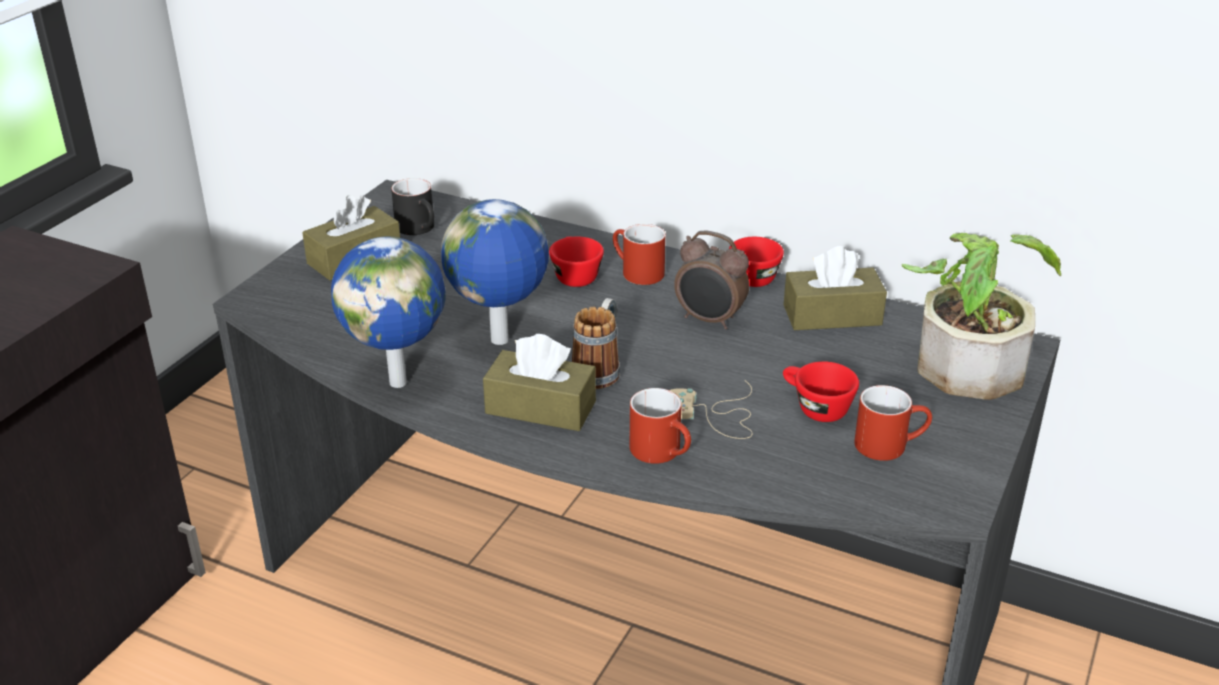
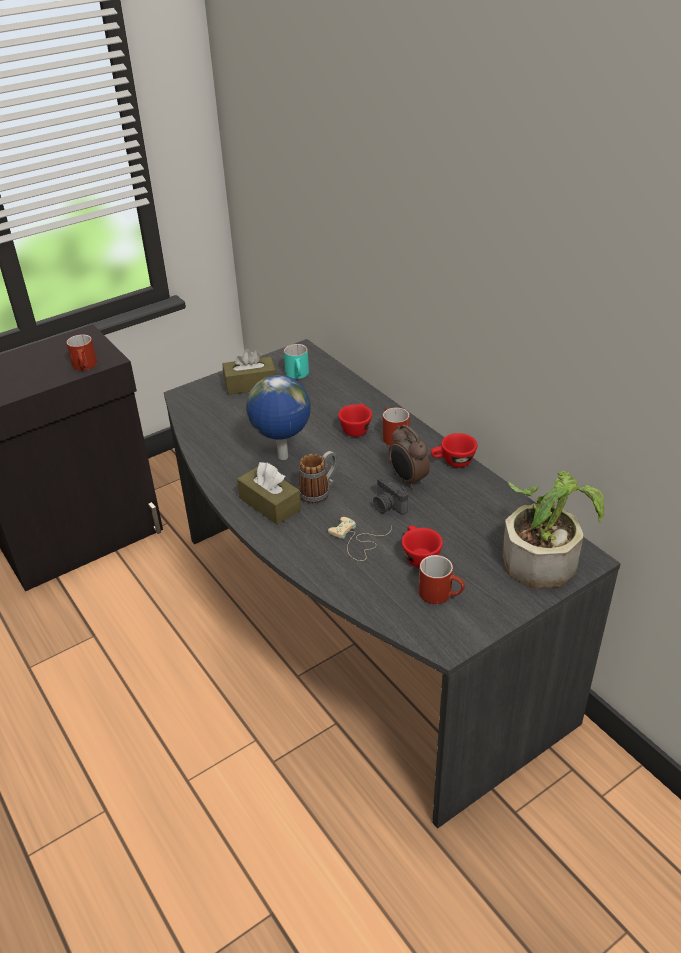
camera: 30 degrees right, 5 degrees up
globe [331,236,446,388] -> none
black mug [391,178,434,235] -> turquoise mug [284,344,309,379]
red mug [629,388,691,464] -> red mug moved to [66,334,97,371]
brown tissue box [784,246,887,330] -> none
none -> camera [373,475,408,515]

